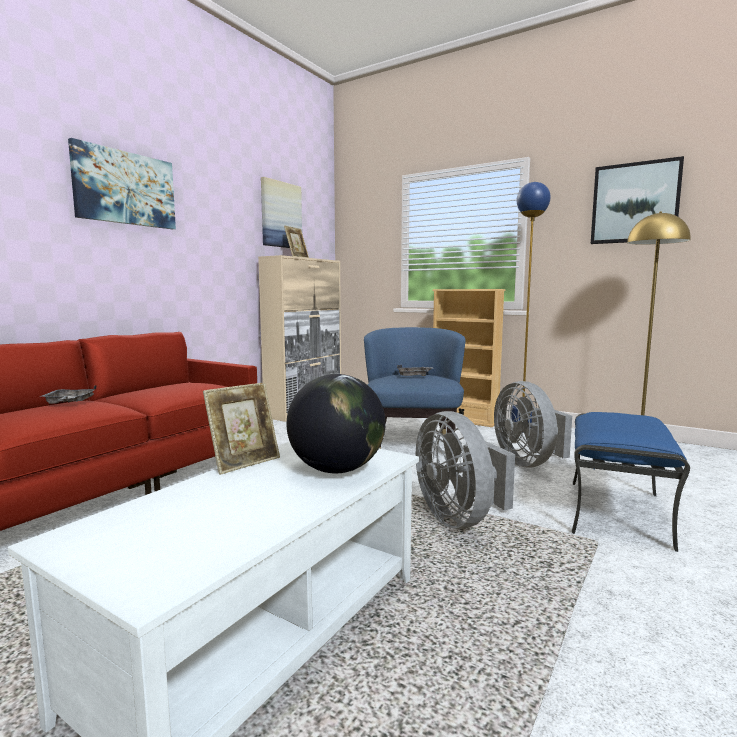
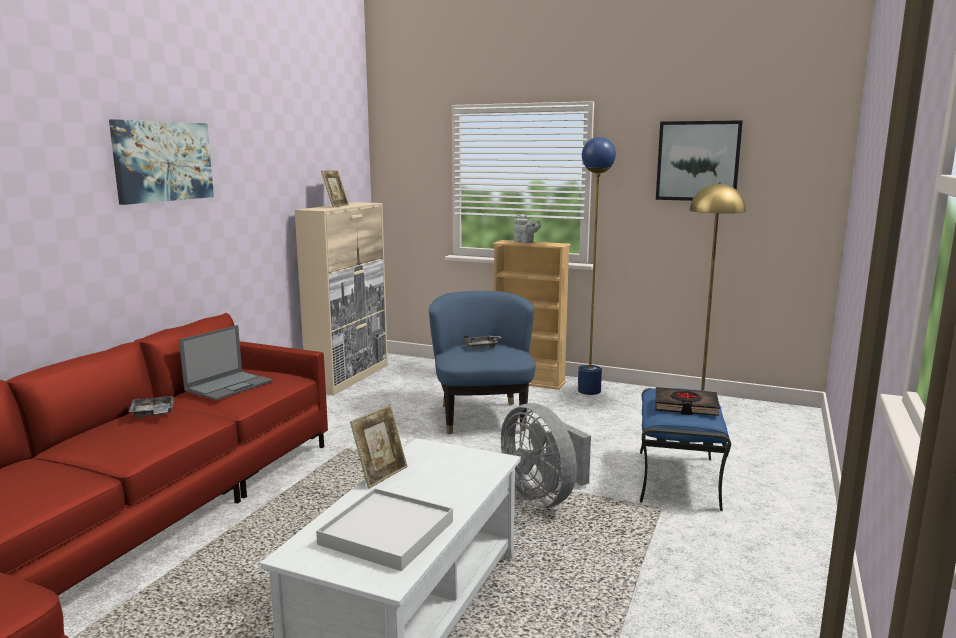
camera: 10 degrees left, 5 degrees up
picture [261,177,302,248] -> none
globe [287,374,386,473] -> none
grey fan [494,381,572,468] -> none
none -> laptop [179,325,273,401]
none -> white tray [316,488,453,571]
none -> grey teapot [513,214,542,243]
none -> black book [655,387,720,416]

